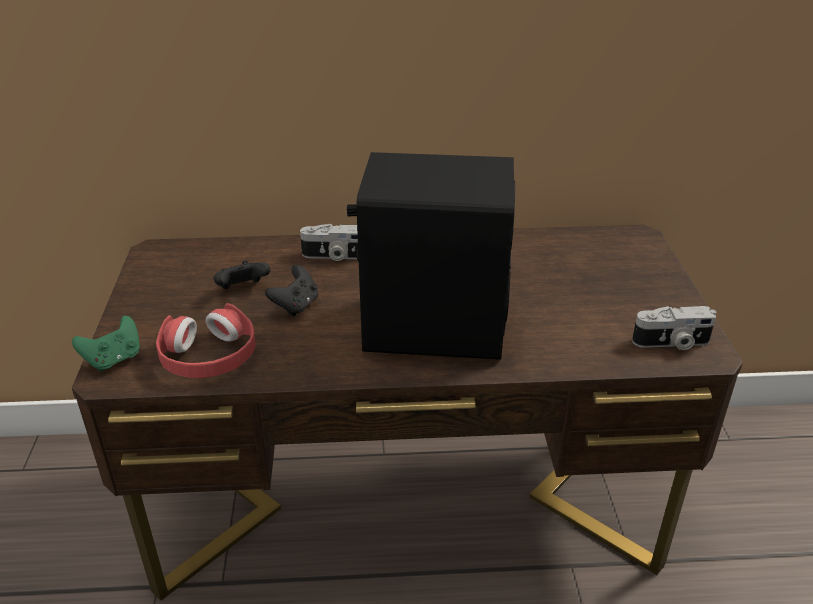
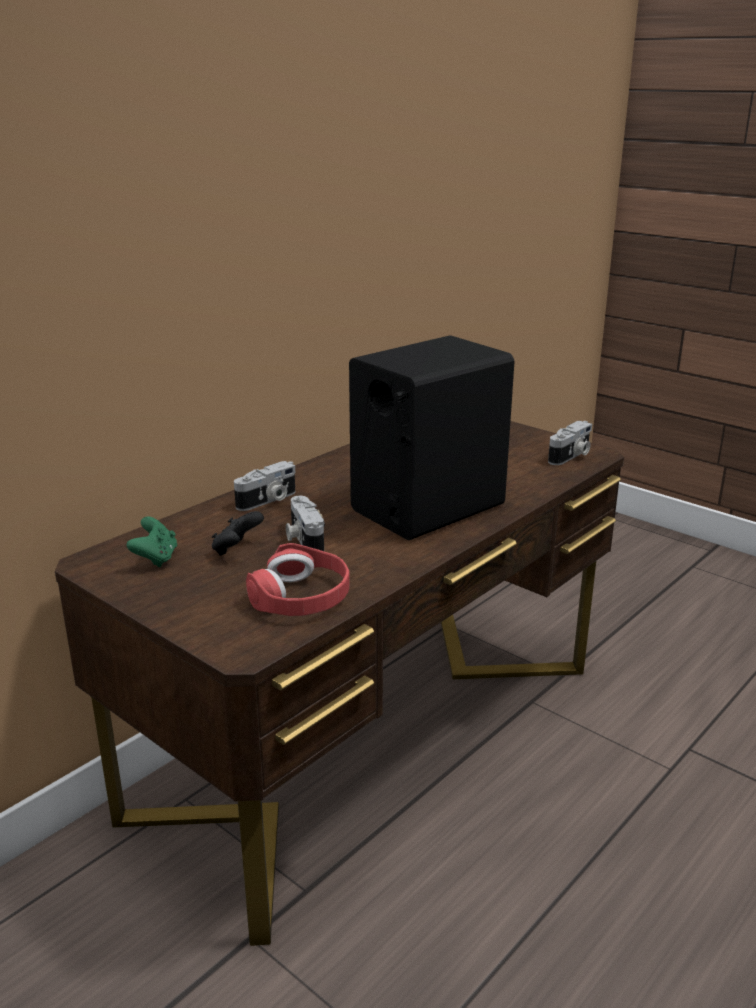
camera: 45 degrees left, 10 degrees down
green game controller [72,316,140,372] -> green game controller moved to [127,517,177,567]
black game controller [265,265,318,317] -> camera [286,496,325,551]

